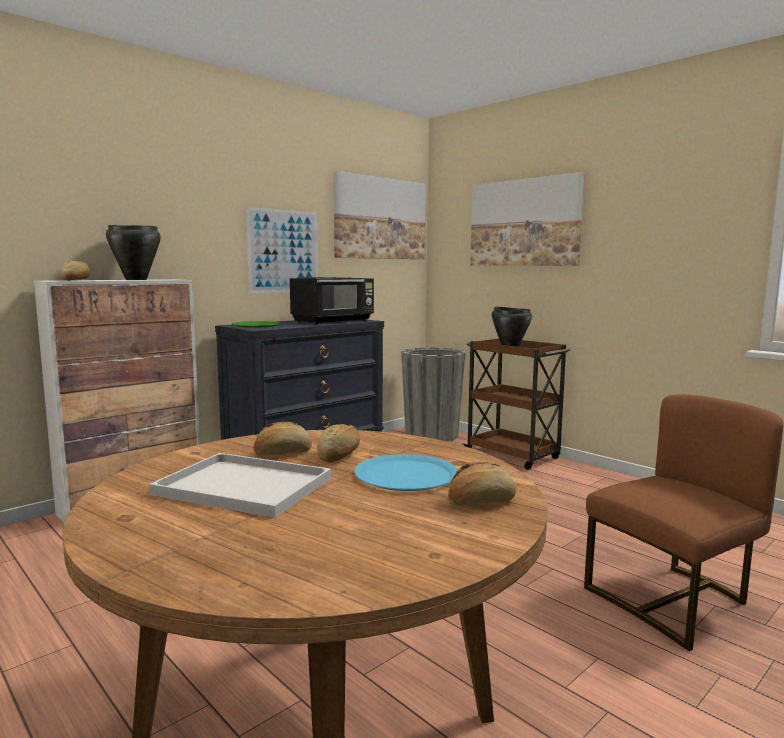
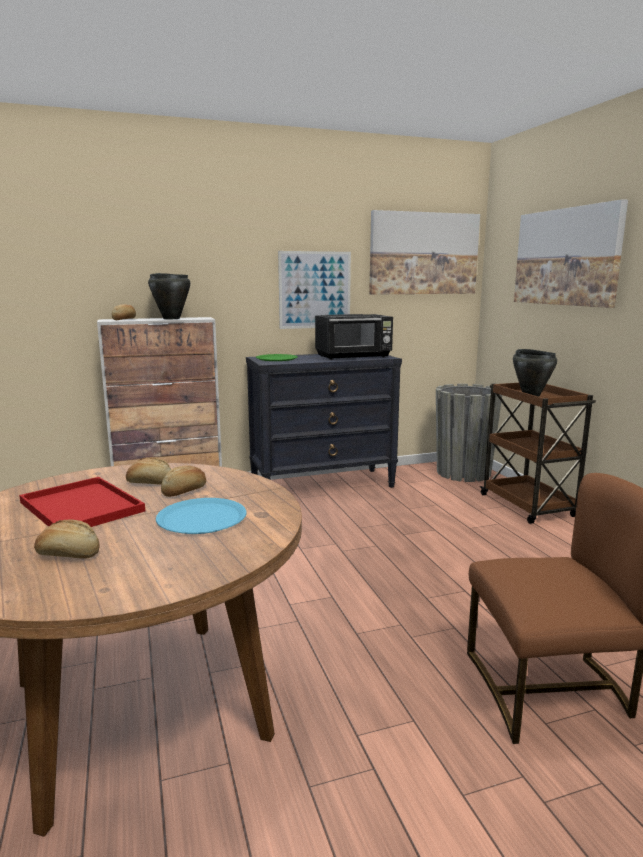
camera: 25 degrees right, 5 degrees up
white tray [149,453,331,518] -> red tray [19,477,145,527]
bread [448,461,516,505] -> bread moved to [34,520,99,558]

